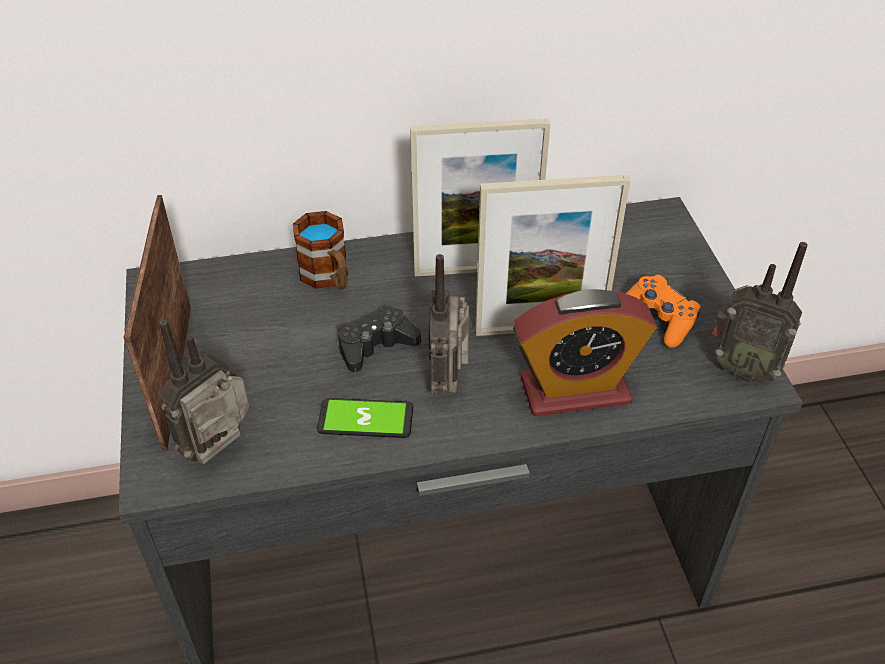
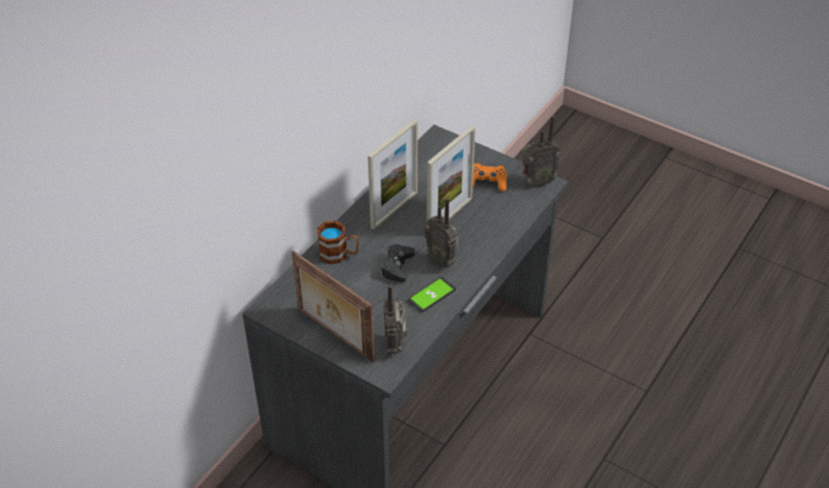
camera: 45 degrees left, 0 degrees up
alarm clock [513,289,657,416] -> none

